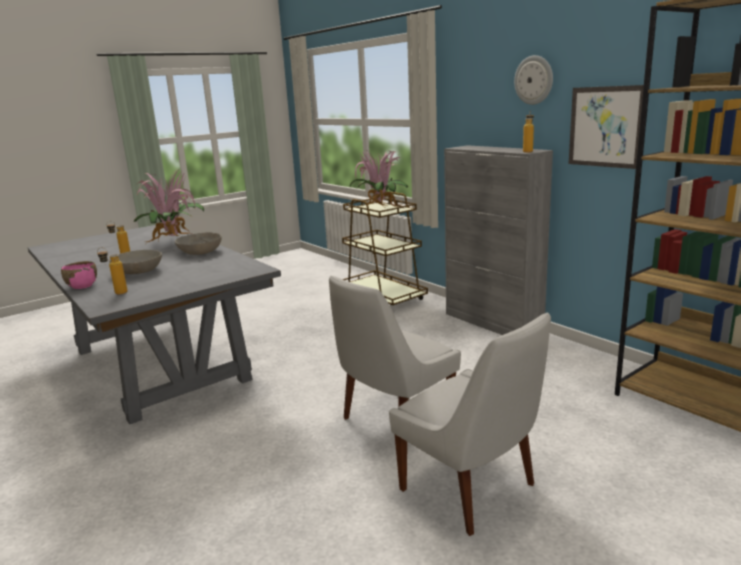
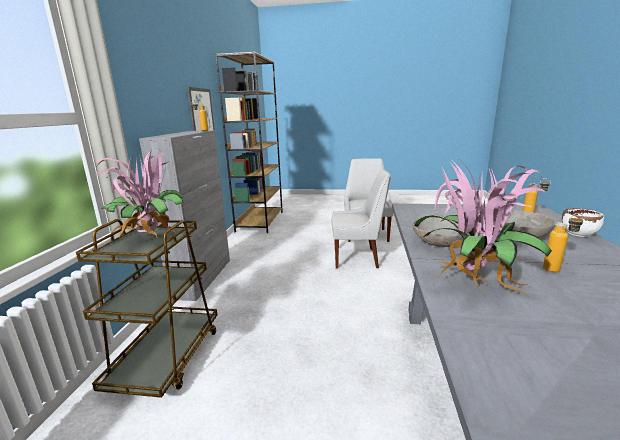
camera: 135 degrees left, 0 degrees up
pink bowl [61,261,97,289] -> white bowl [562,208,604,237]
wall clock [514,55,553,105] -> none

